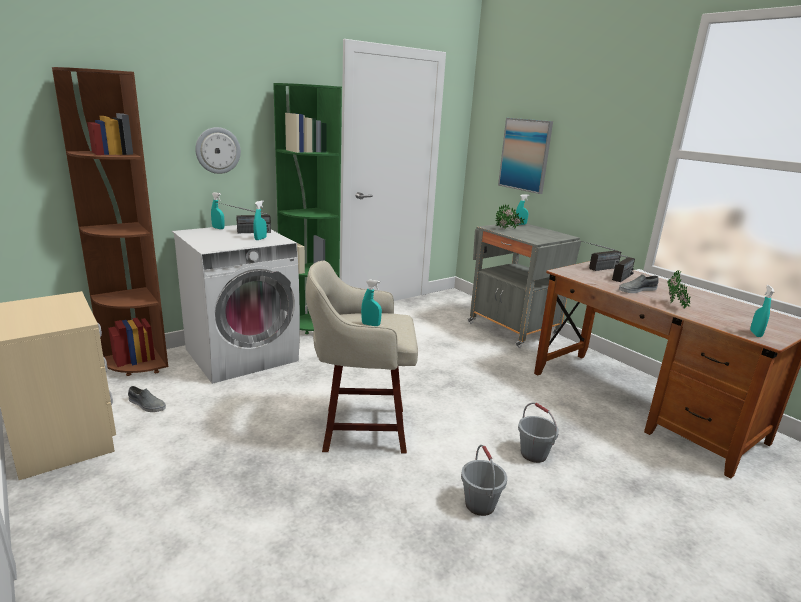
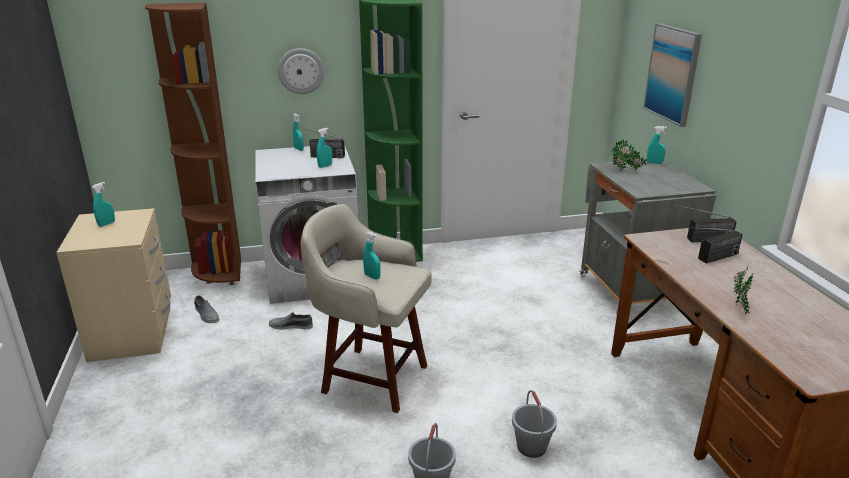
camera: 25 degrees right, 5 degrees up
grey shoe [619,274,658,293] -> grey shoe moved to [269,312,313,330]
turquoise spray bottle [750,285,774,337] -> turquoise spray bottle moved to [92,182,115,227]

